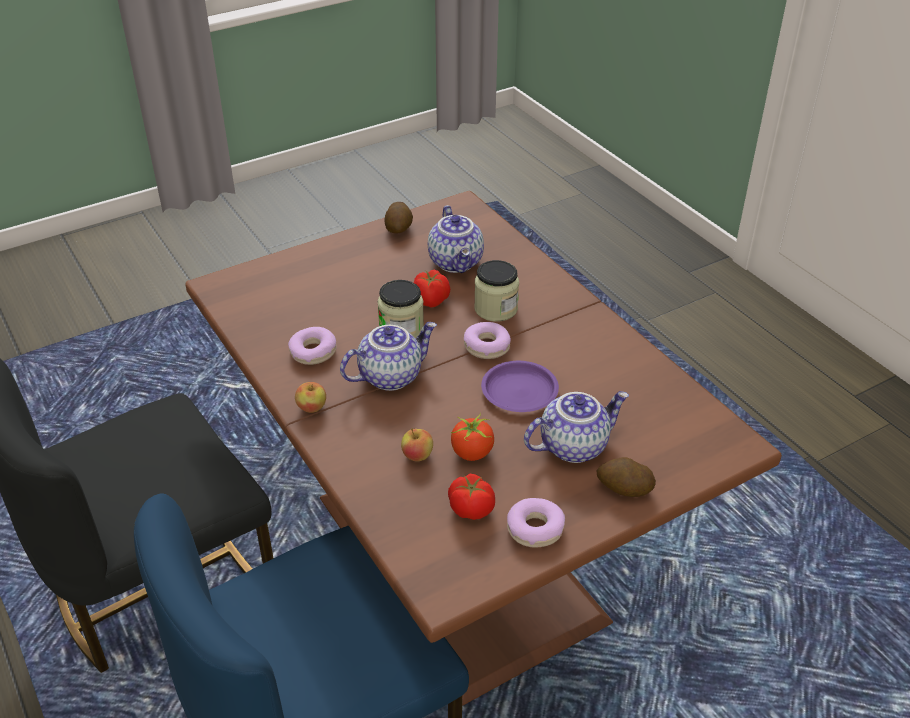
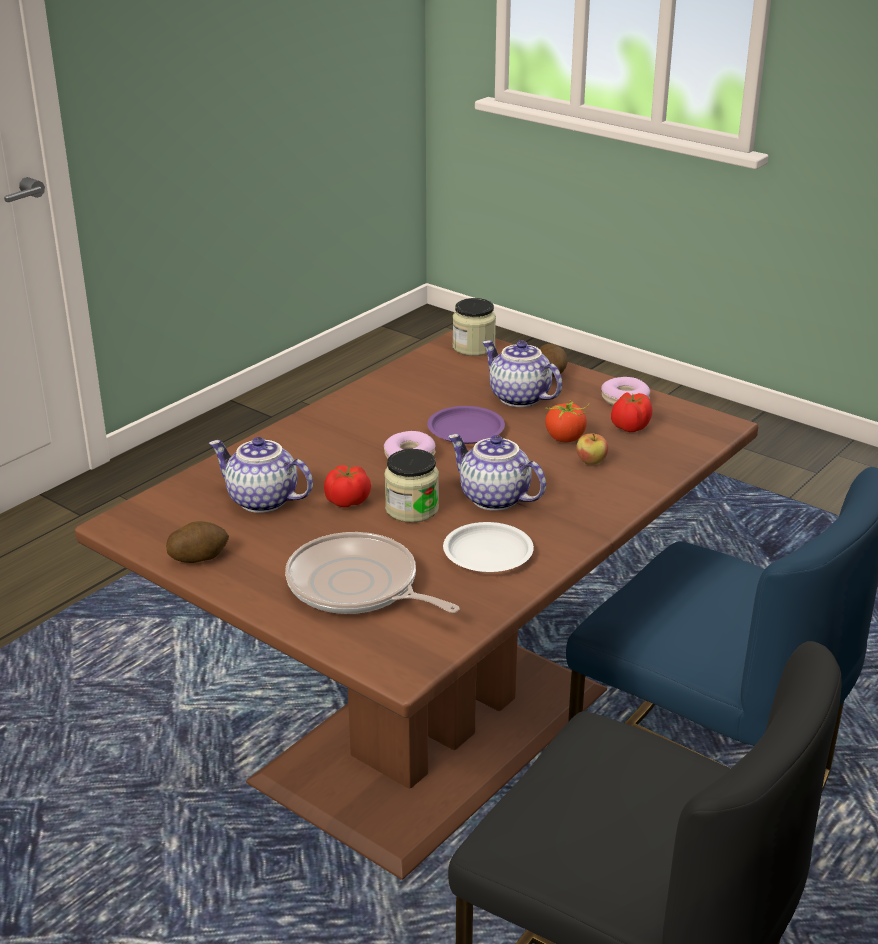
camera: 110 degrees left, 10 degrees down
donut [288,327,337,365] -> white plate [443,522,534,572]
apple [295,382,326,413] -> none
teapot [428,205,484,273] -> teapot turned 120 degrees counterclockwise [209,437,313,513]
jar [474,260,519,322] -> jar moved to [453,298,496,356]
none -> frying pan [285,532,460,614]

